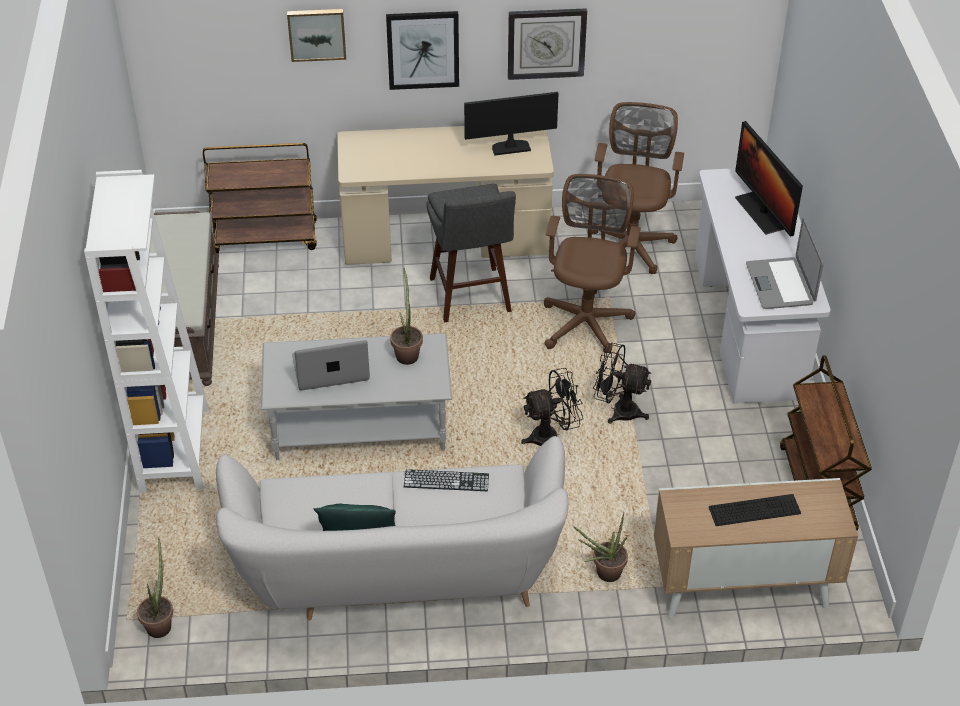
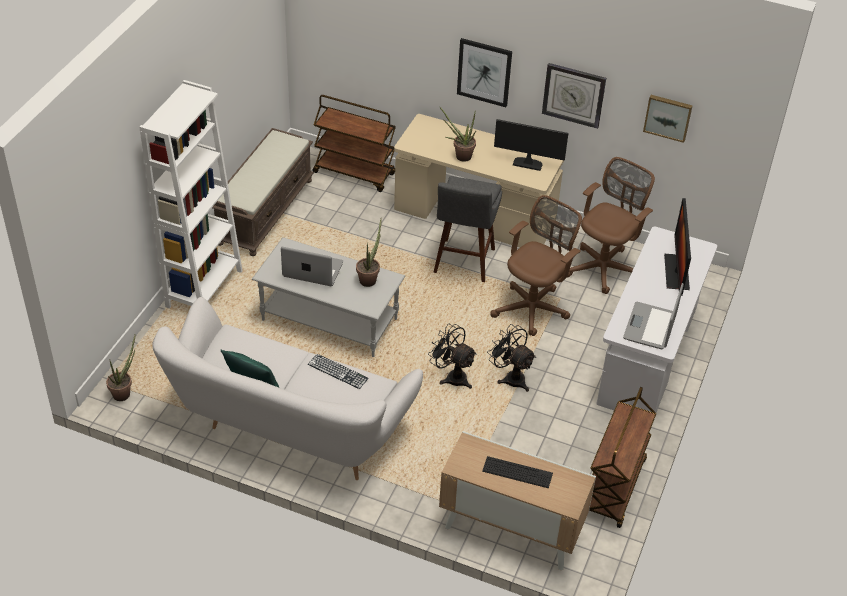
camera: 25 degrees right, 0 degrees up
picture [287,9,346,62] -> picture moved to [643,95,693,143]
black fan [521,368,583,446] -> black fan turned 150 degrees counterclockwise [428,324,477,389]
potted plant [573,512,628,582] -> potted plant moved to [439,106,476,162]

